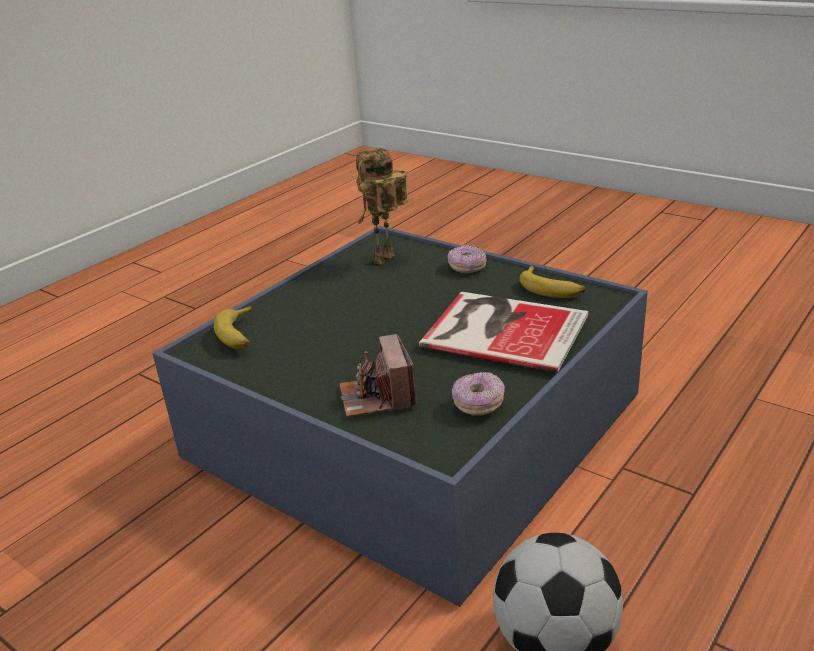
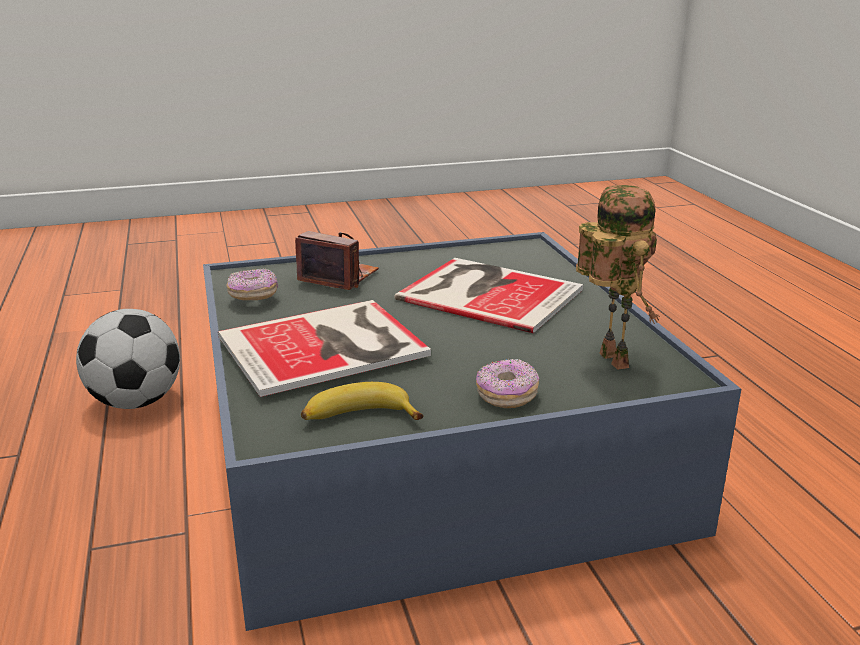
camera: 125 degrees right, 5 degrees down
banana [214,306,252,349] -> none
none -> book [394,258,583,333]

